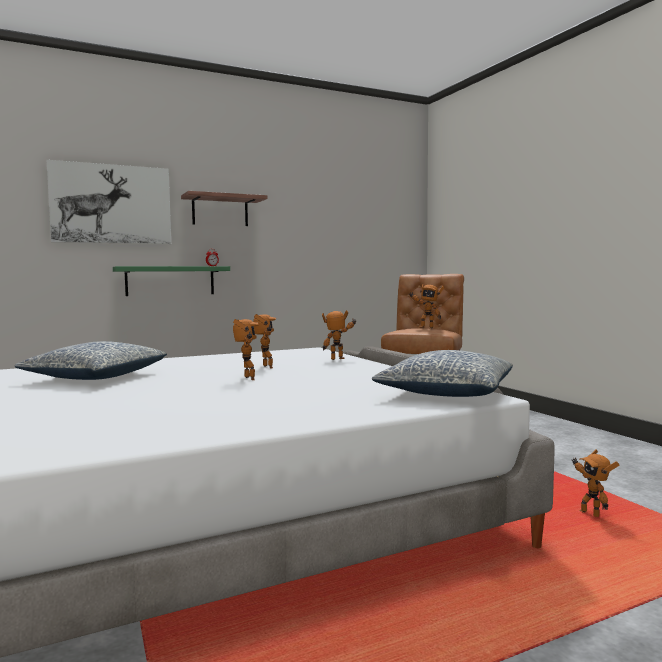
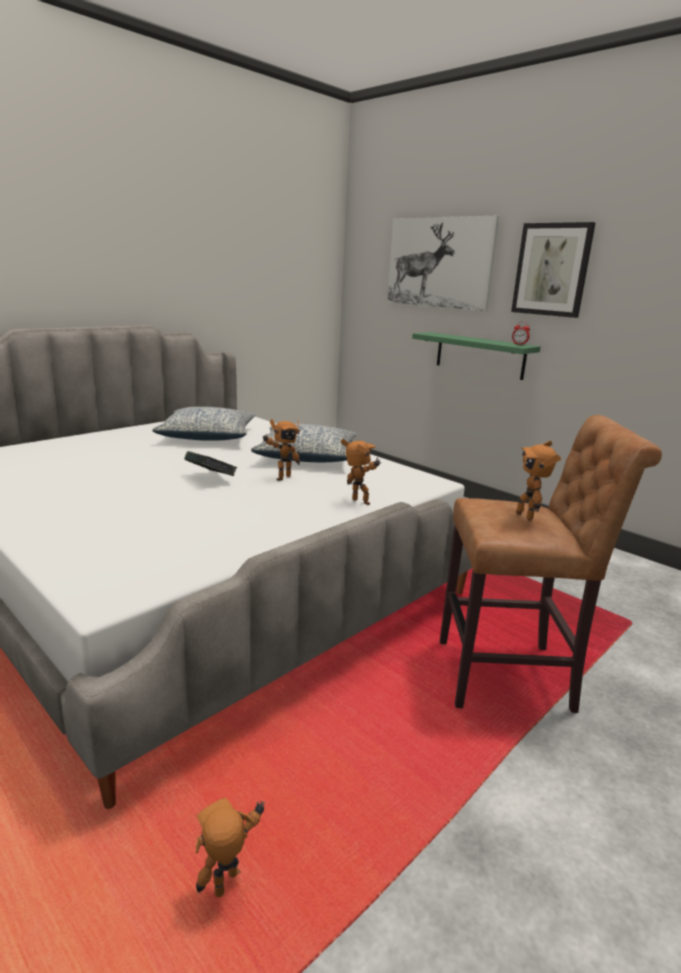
camera: 70 degrees right, 15 degrees up
shelf [181,191,267,226] -> picture [511,222,596,318]
toy robot [233,319,259,380] -> book [184,451,238,476]
pillow [372,350,513,397] -> pillow moved to [251,424,358,462]

